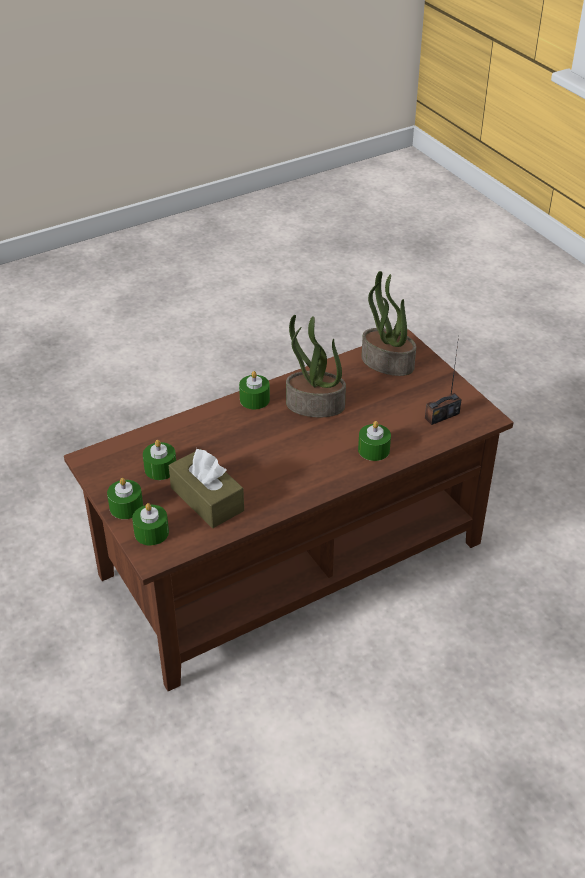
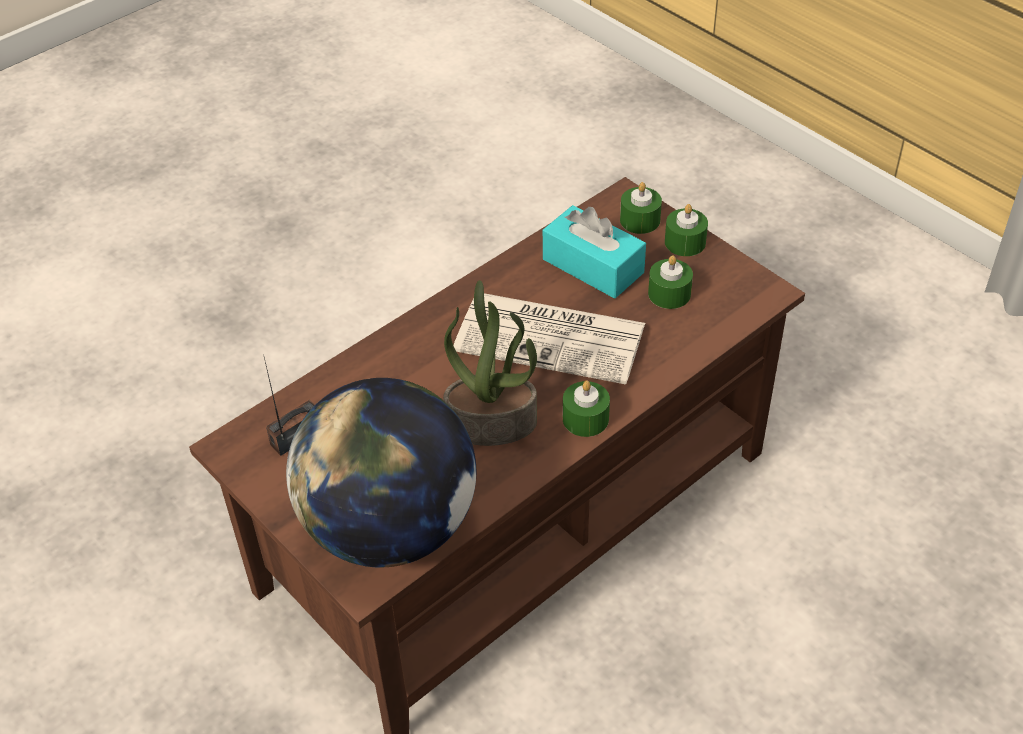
camera: 170 degrees right, 5 degrees up
brown tissue box [169,449,244,528] -> turquoise tissue box [543,205,646,298]
green candle [358,421,391,461] -> none
potted plant [361,271,416,376] -> globe [286,378,476,567]
none -> newspaper [453,293,645,385]

